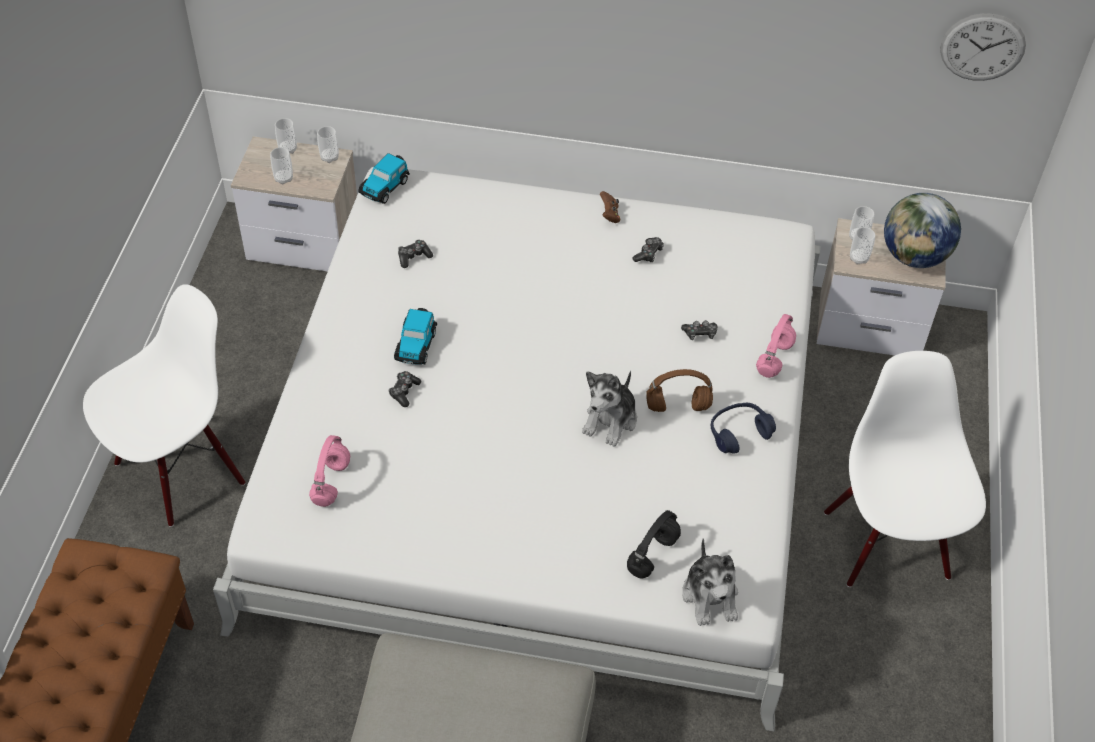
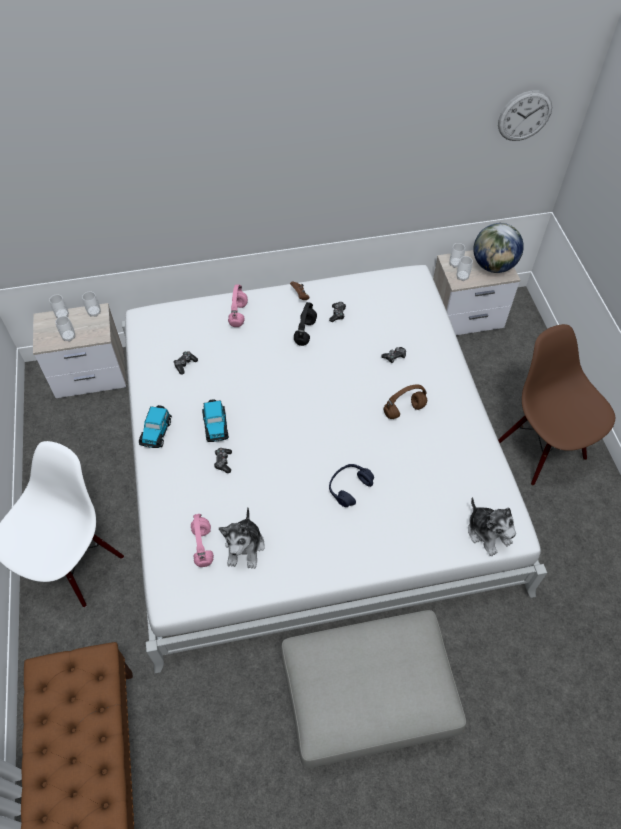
camera: 20 degrees left, 5 degrees up
toy car [358,153,410,204] -> toy car moved to [139,405,172,448]
plush toy [582,371,637,447] -> plush toy moved to [219,507,265,569]
black headphones [627,510,681,578] -> black headphones moved to [294,302,317,346]
blue headphones [711,403,776,454] -> blue headphones moved to [329,464,374,507]
pink headphones [756,314,796,378] -> pink headphones moved to [228,285,248,327]
white chair [824,351,986,587] -> brown chair [498,324,615,485]

